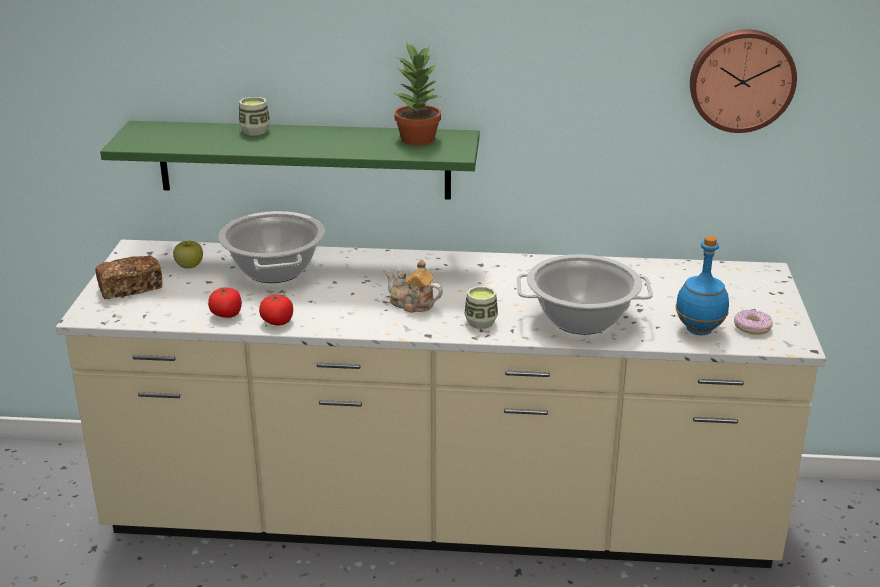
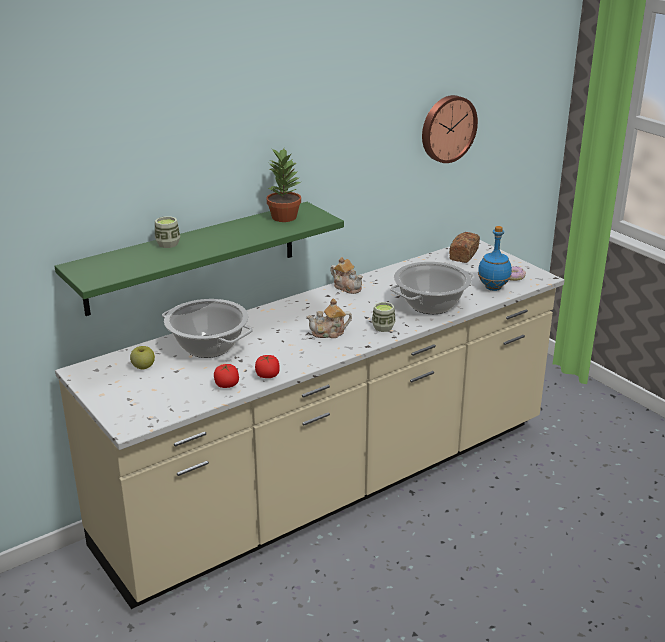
camera: 40 degrees left, 0 degrees up
bread [95,255,163,299] -> bread moved to [449,232,480,263]
none -> teapot [330,257,363,294]

